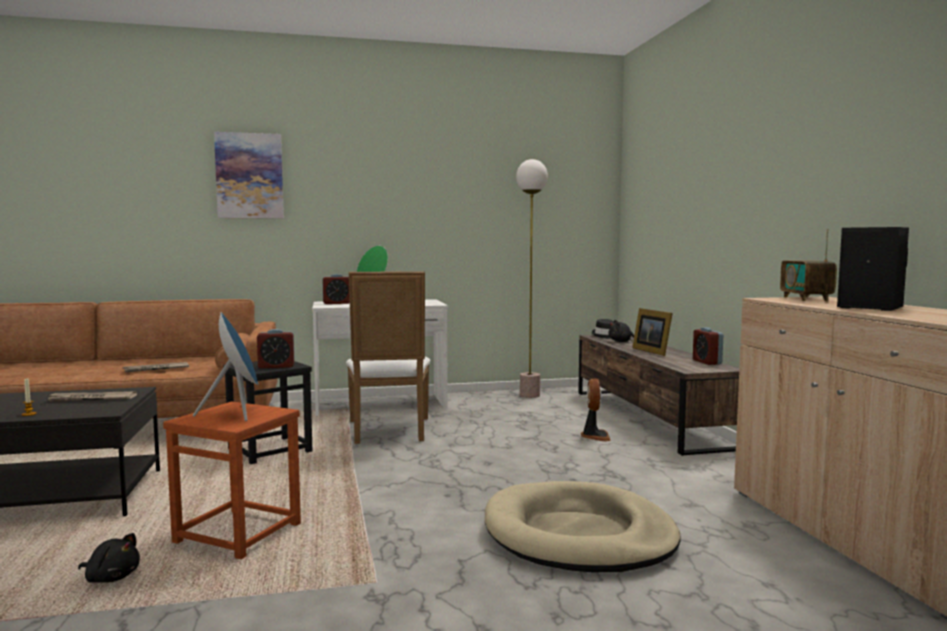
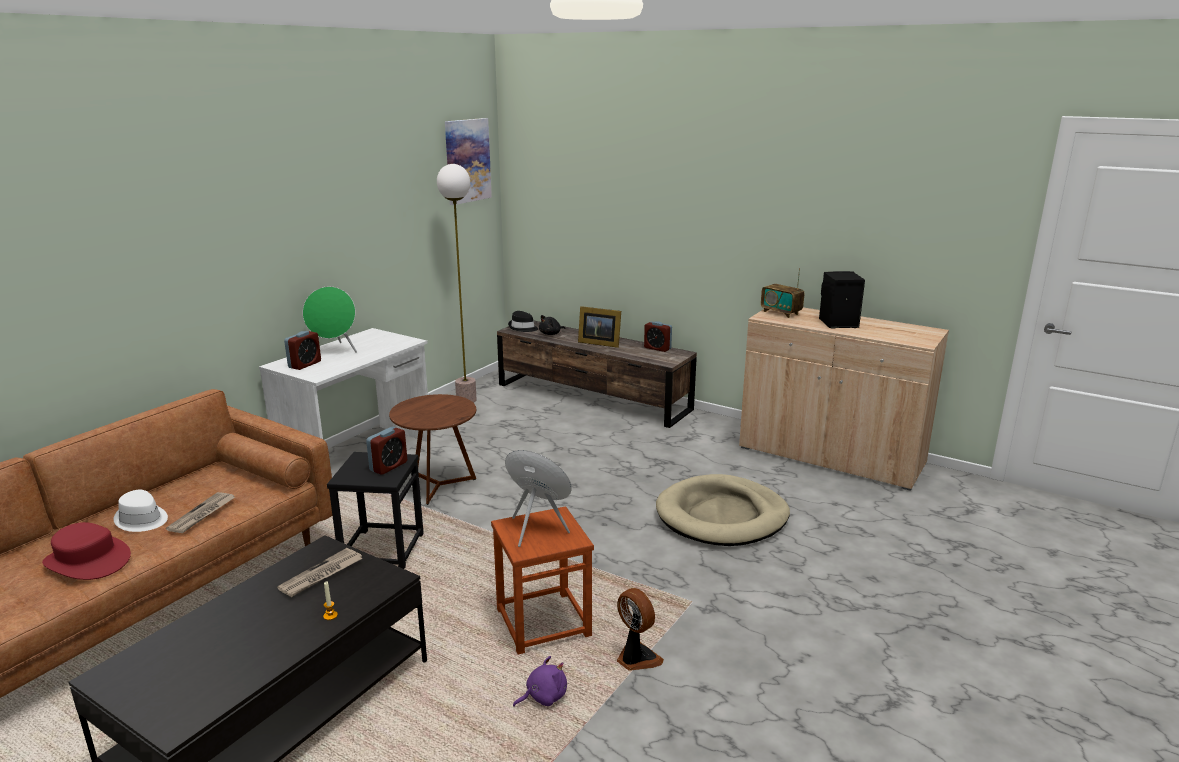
camera: 45 degrees left, 15 degrees up
black plush toy [78,533,140,583] -> purple plush toy [513,656,567,707]
picture [214,132,284,219] -> picture moved to [445,118,492,205]
white chair [346,271,430,444] -> brown side table [389,394,476,505]
fan [581,378,611,442] -> fan moved to [617,588,664,671]
none -> red hat [42,522,131,580]
none -> white hat [114,490,168,532]

